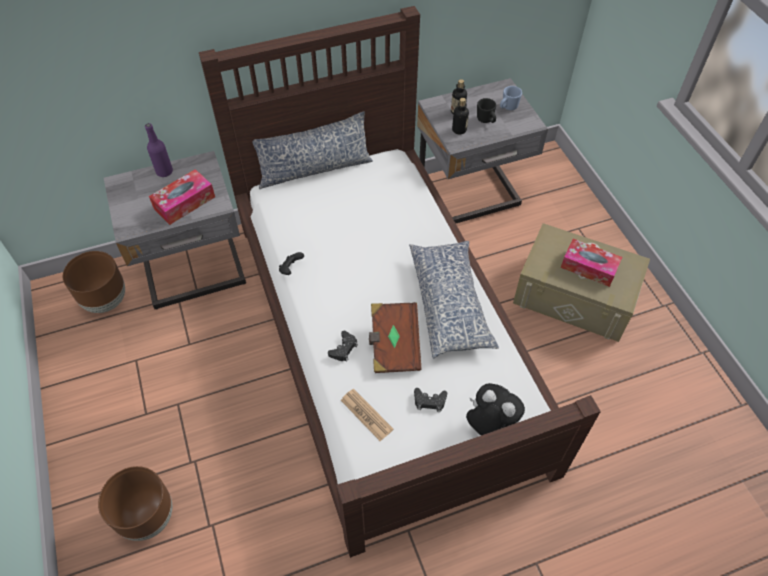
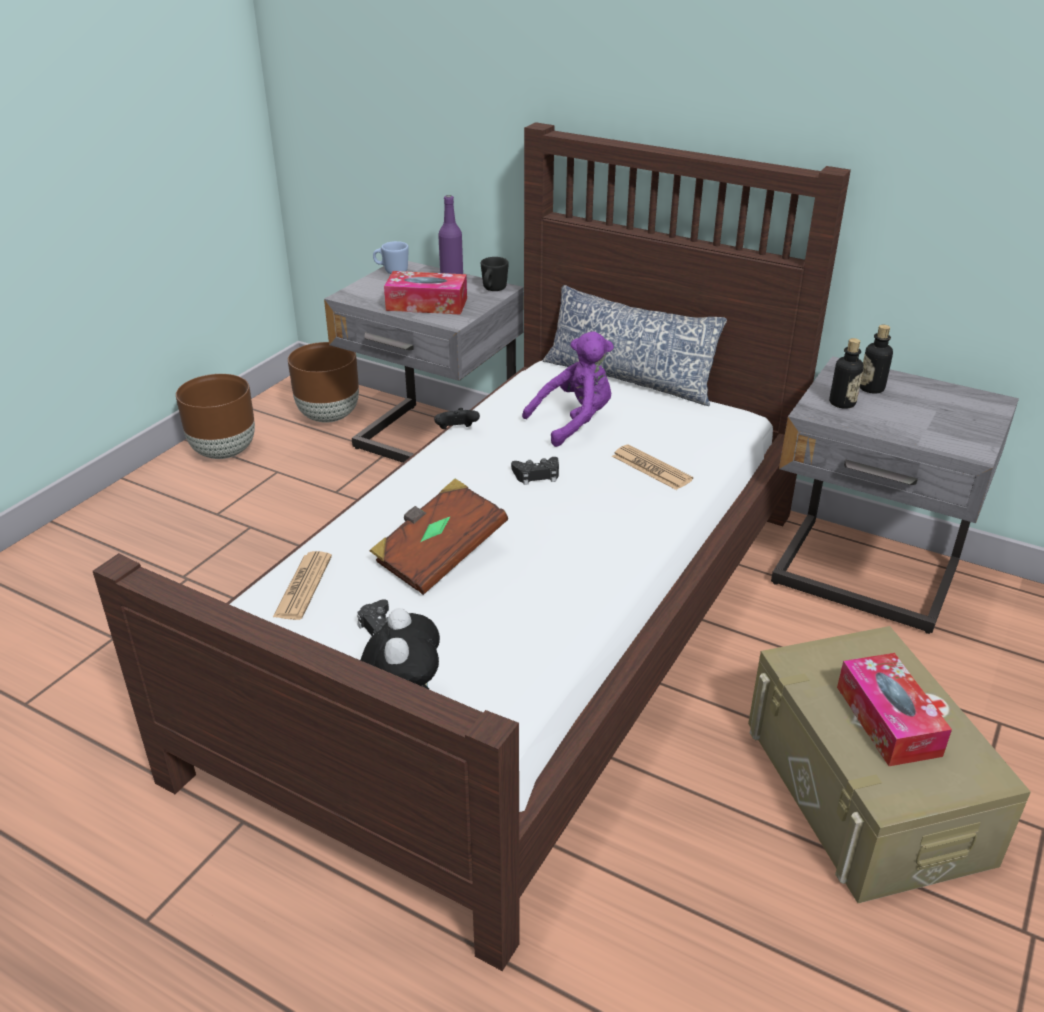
camera: 50 degrees right, 20 degrees down
brown planter [98,466,172,541] -> brown planter moved to [176,374,255,459]
black game controller [328,331,358,361] -> black game controller moved to [511,457,559,485]
pillow [409,241,499,358] -> none
black mug [477,98,496,123] -> black mug moved to [481,257,509,291]
blue mug [500,86,522,110] -> blue mug moved to [373,241,409,274]
none -> purple plush toy [522,331,614,447]
none -> newspaper [612,444,693,490]

